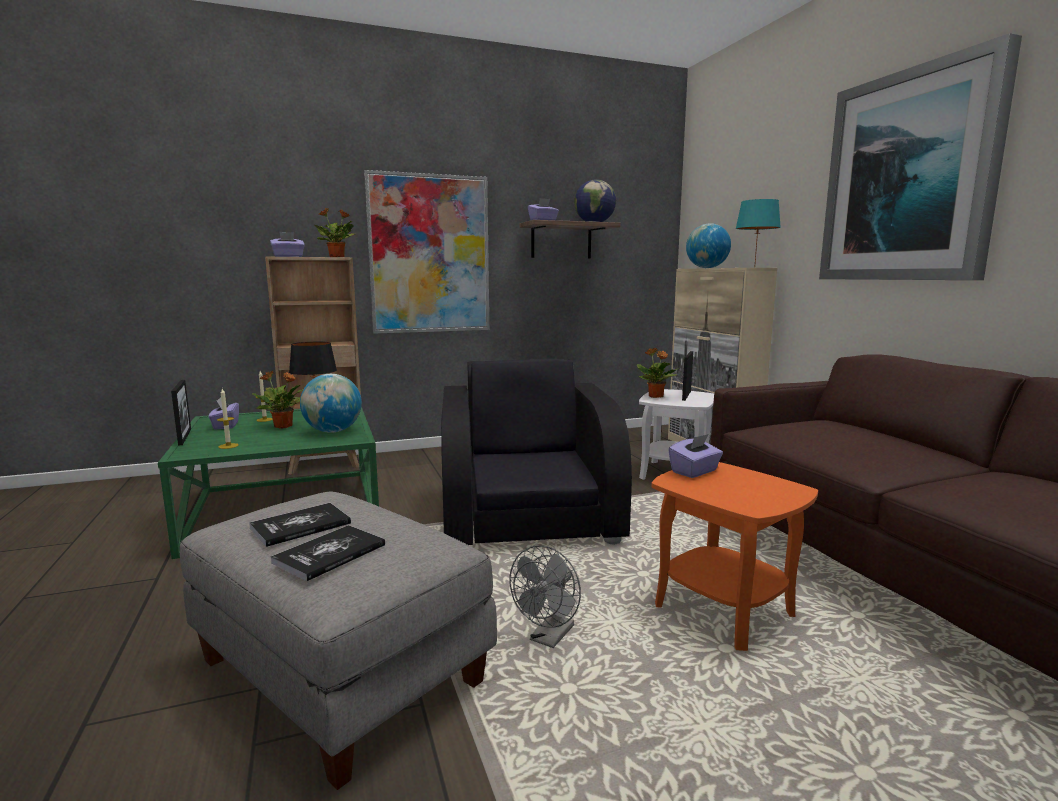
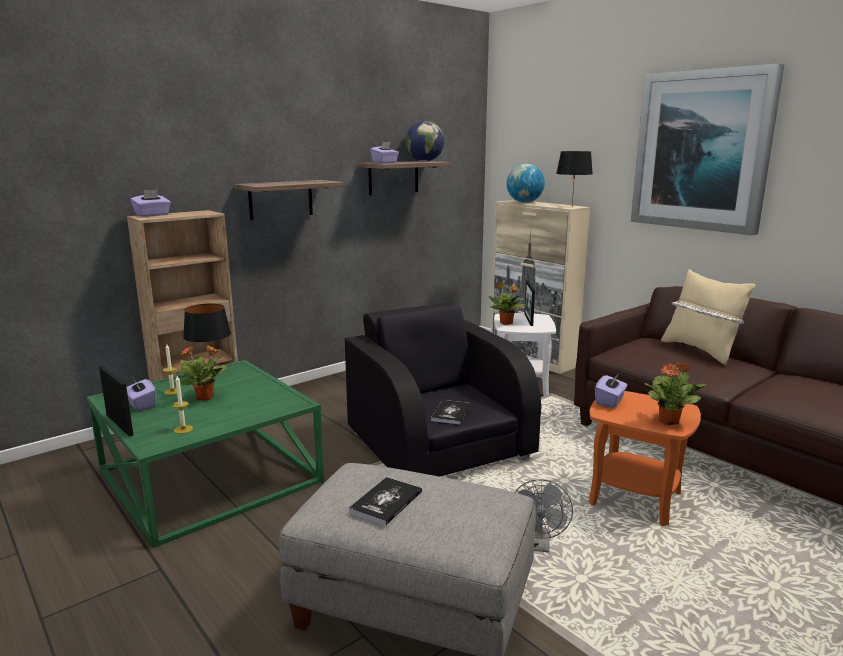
camera: 20 degrees left, 5 degrees up
book [271,525,385,581] -> book moved to [431,400,470,424]
globe [300,374,362,433] -> none
potted plant [314,208,355,257] -> potted plant moved to [644,362,706,425]
picture [364,170,489,334] -> shelf [235,180,344,220]
turquoise table lamp [735,199,781,268] -> black table lamp [556,151,593,205]
none -> beige pillow [661,269,755,365]

